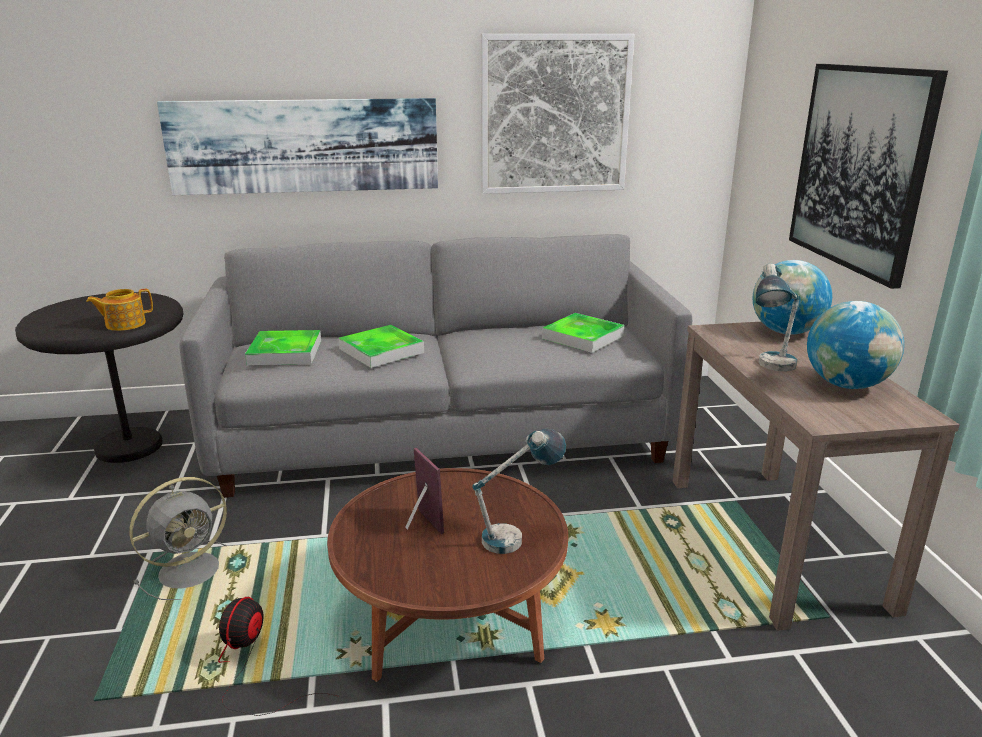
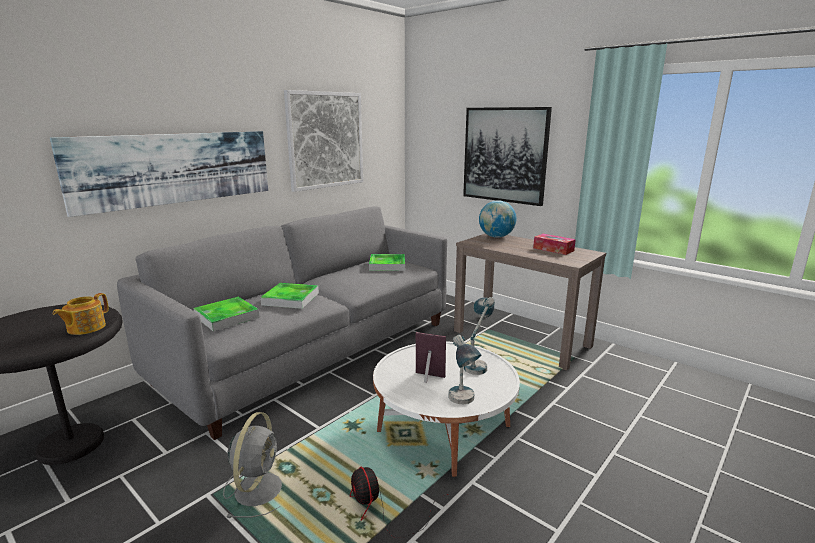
camera: 40 degrees left, 5 degrees down
brown coffee table [327,468,568,682] -> white coffee table [373,341,520,477]
table lamp [756,263,800,371] -> table lamp moved to [448,335,482,404]
globe [807,301,904,389] -> tissue box [533,234,576,255]

